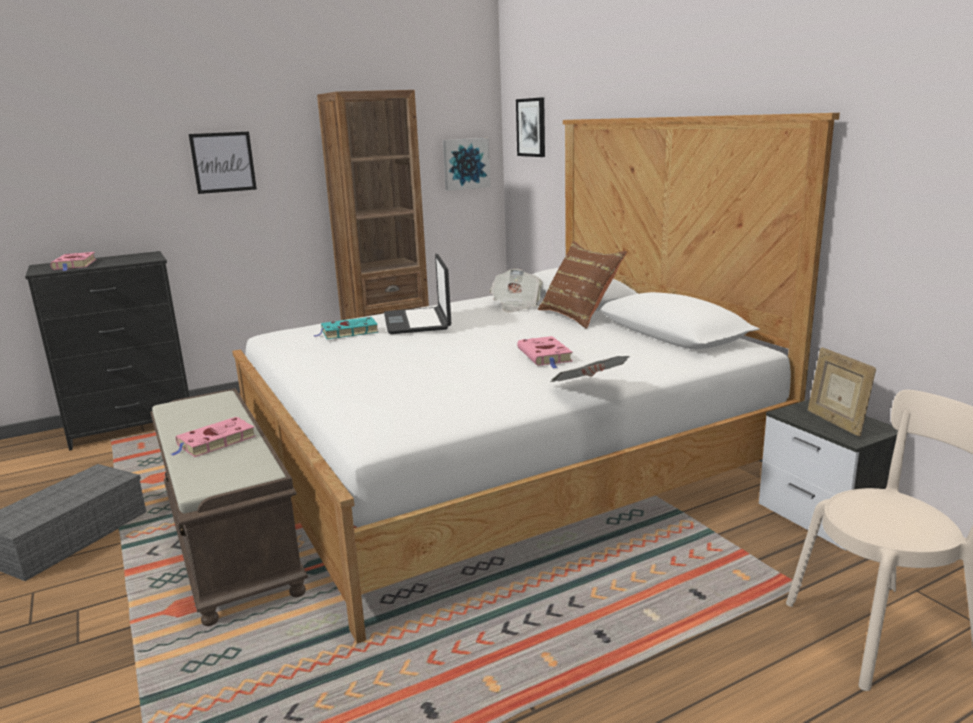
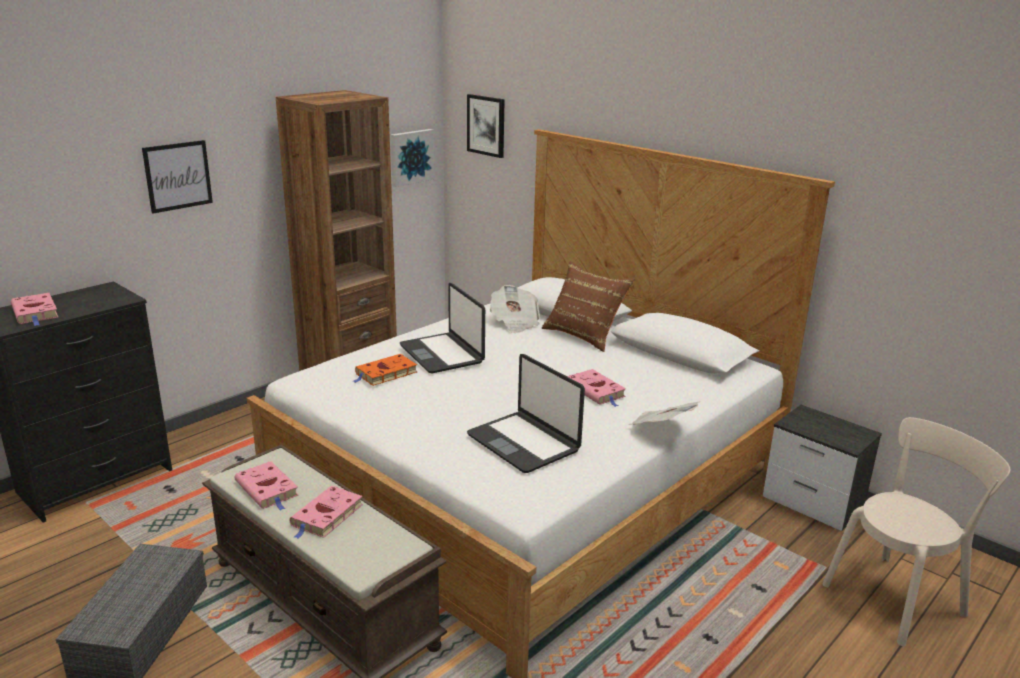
camera: 20 degrees left, 5 degrees up
turquoise book [314,317,378,339] -> orange book [354,354,417,386]
picture frame [808,347,876,436] -> none
none -> pink book [235,461,298,511]
none -> laptop [467,354,585,473]

